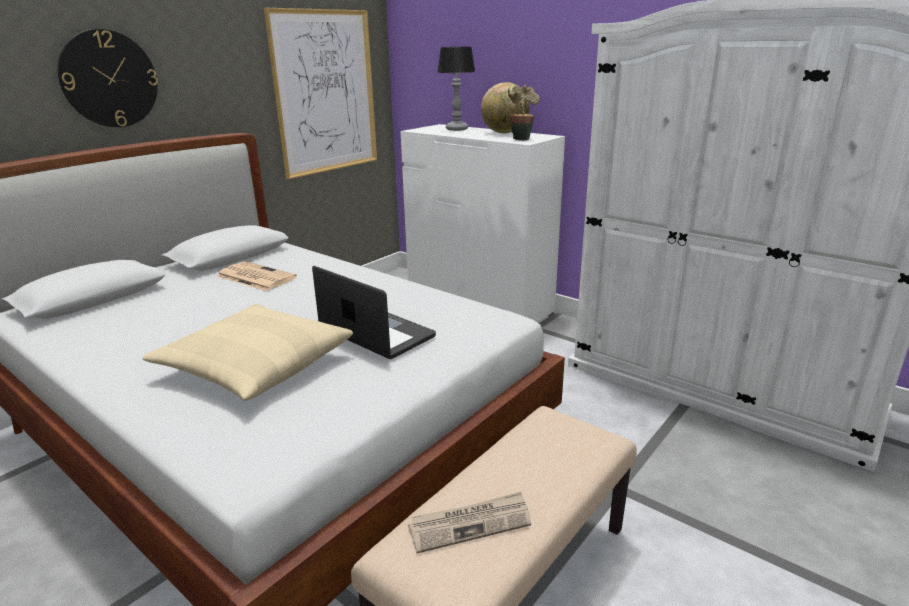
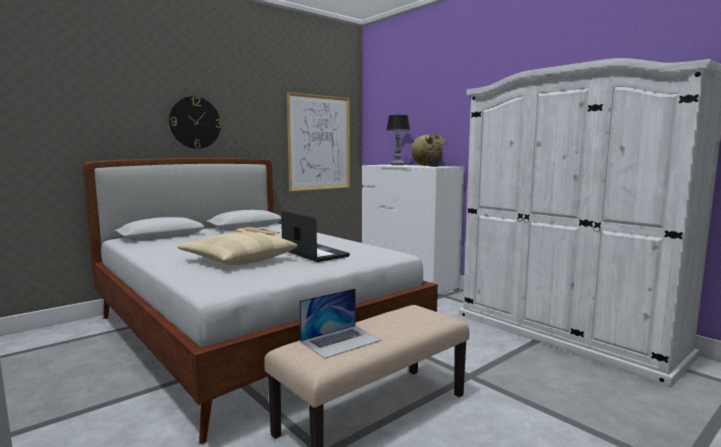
camera: 10 degrees right, 15 degrees down
newspaper [408,492,531,554] -> laptop [299,288,382,359]

